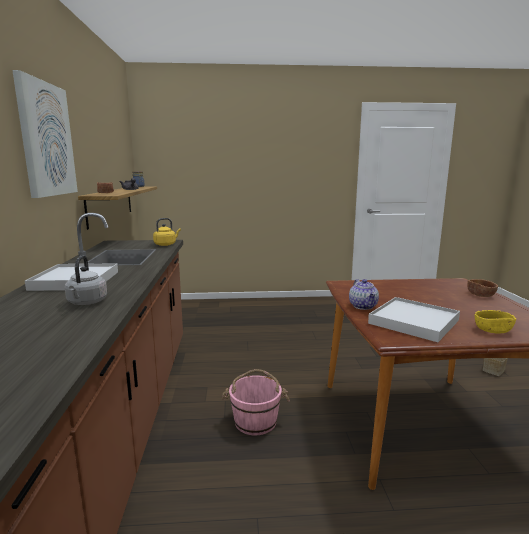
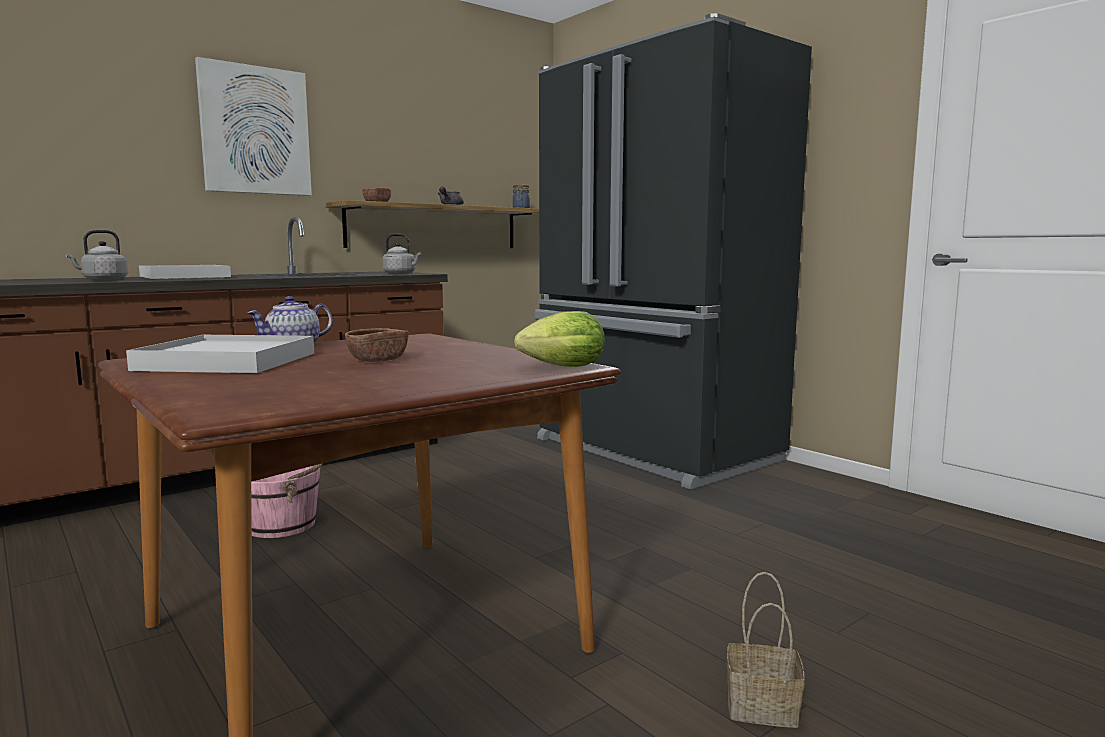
camera: 55 degrees right, 5 degrees down
yellow kettle [153,218,181,246] -> grey kettle [382,234,421,274]
brown bowl [467,279,498,297] -> brown bowl moved to [345,328,409,362]
yellow bowl [475,310,516,333] -> none
none -> lettuce [514,311,605,367]
none -> black fridge [535,13,812,490]

